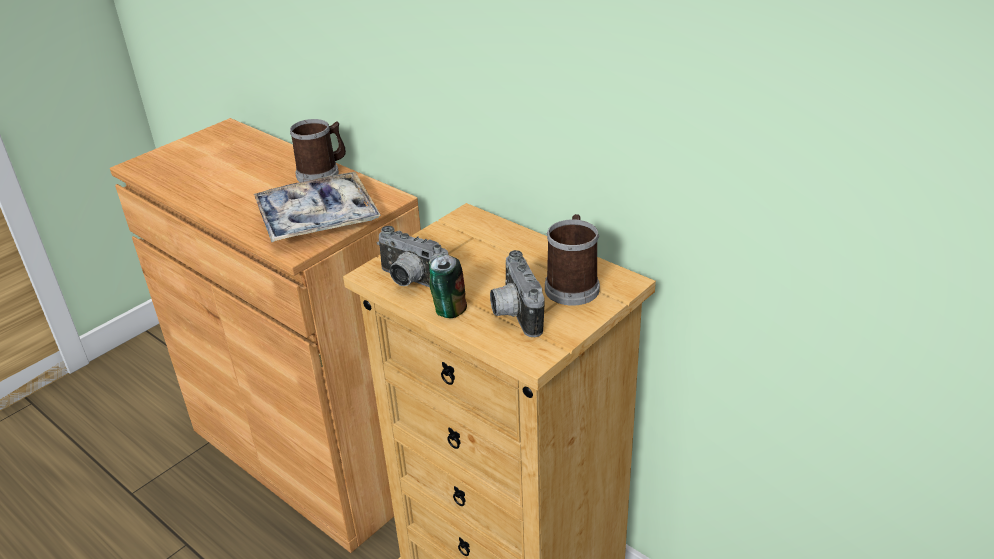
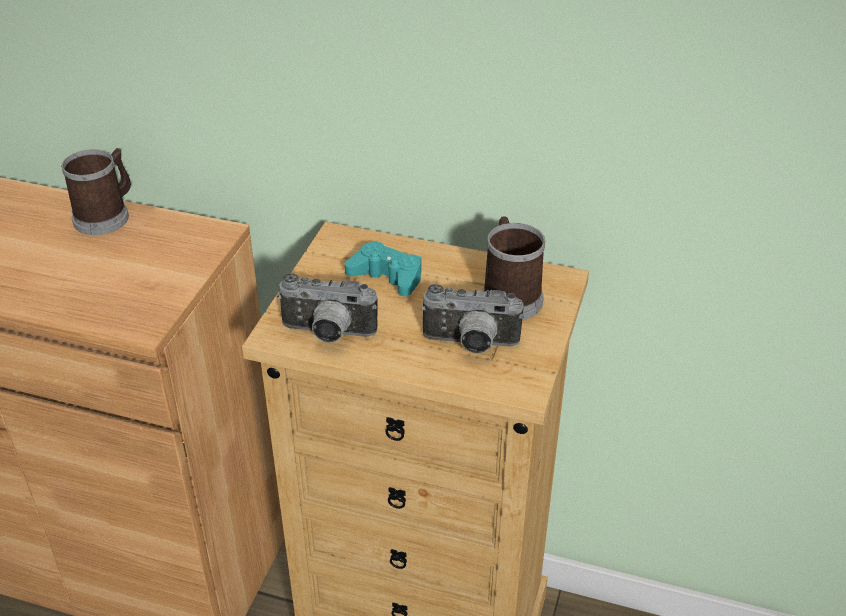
camera: 25 degrees left, 5 degrees up
tray [254,172,381,242] -> none
can [429,255,467,318] -> none
camera [490,250,545,337] -> camera turned 45 degrees counterclockwise [421,284,524,353]
none -> turquoise game controller [345,241,421,296]

